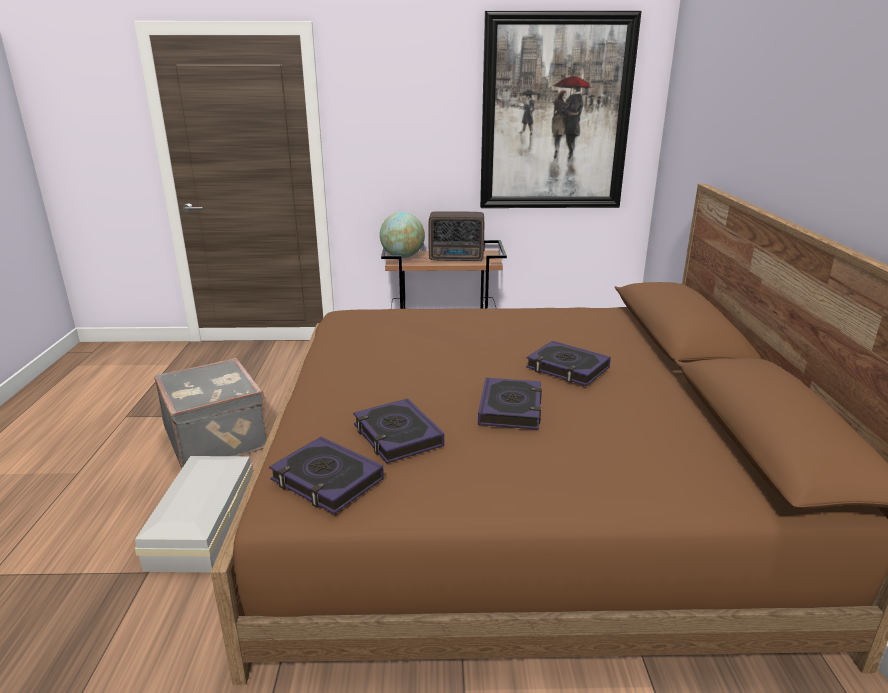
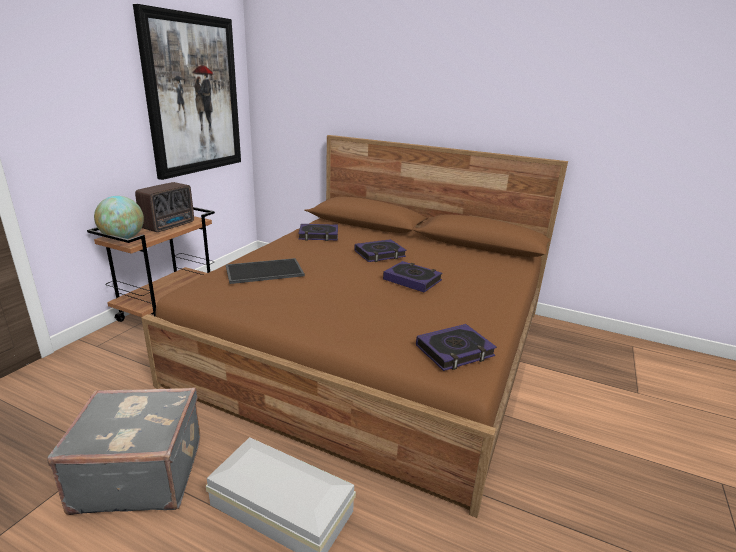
camera: 65 degrees left, 0 degrees up
book [353,398,444,463] -> book moved to [298,224,338,241]
none -> tray [226,258,305,284]

